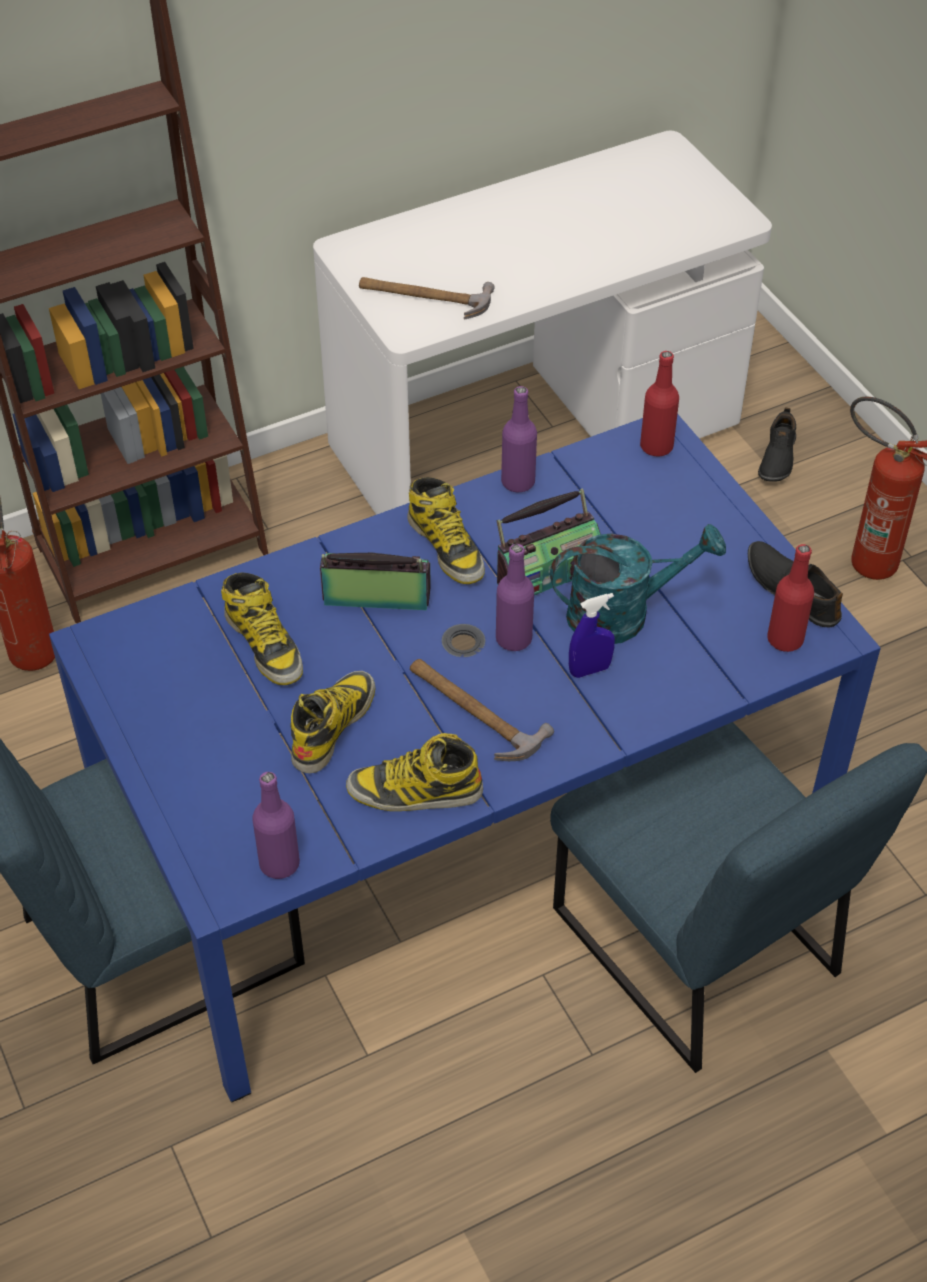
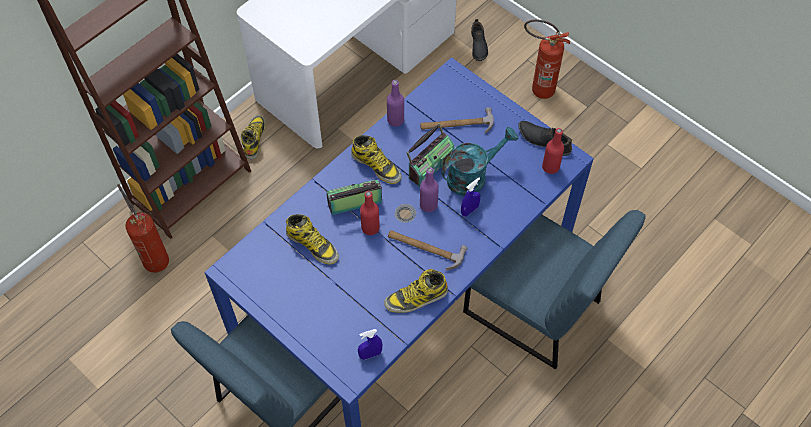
camera: 20 degrees left, 10 degrees up
purple bottle [252,772,300,879] -> blue spray bottle [358,329,383,360]
boot [290,671,375,773] -> boot moved to [241,115,266,159]
hammer [359,277,495,319] -> hammer moved to [420,107,494,134]
red bottle [640,351,679,457] -> red bottle moved to [360,191,380,235]

